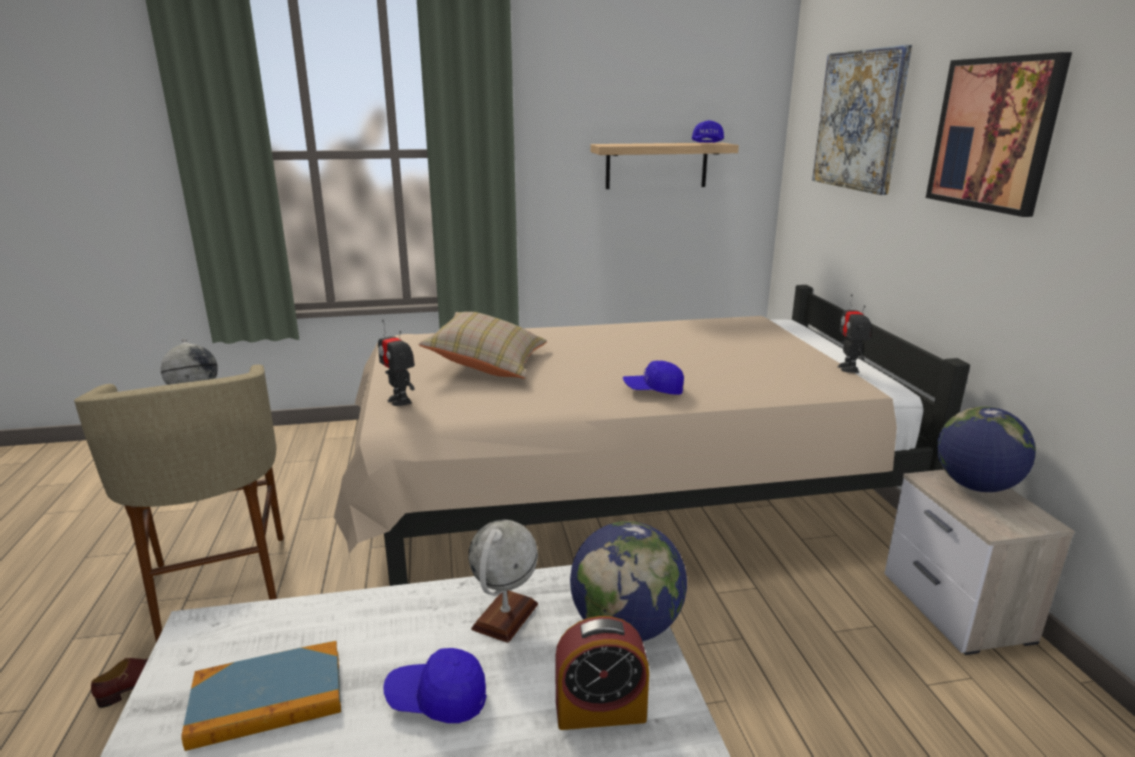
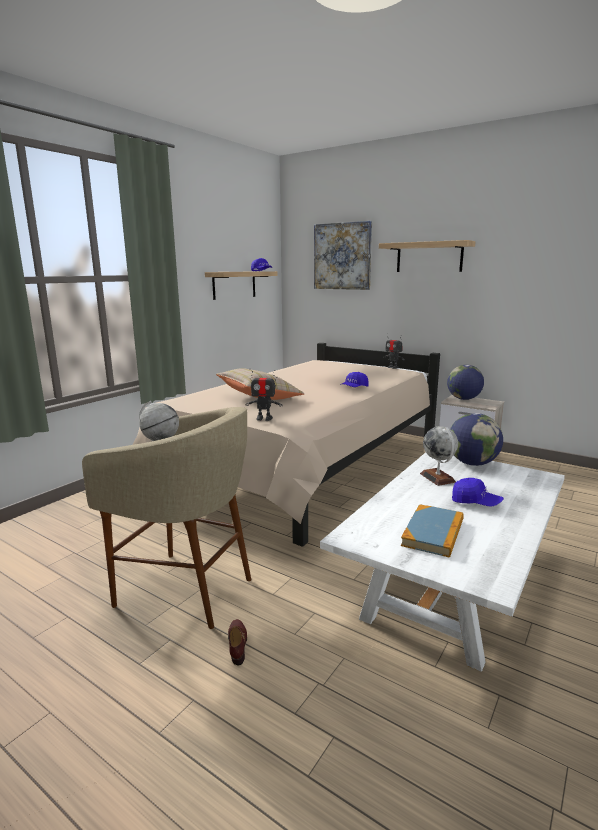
camera: 45 degrees left, 5 degrees down
blue cap [383,648,486,723] -> blue cap turned 105 degrees counterclockwise [452,478,504,507]
alarm clock [555,616,649,730] -> none
picture [926,52,1072,217] -> shelf [379,240,476,272]

